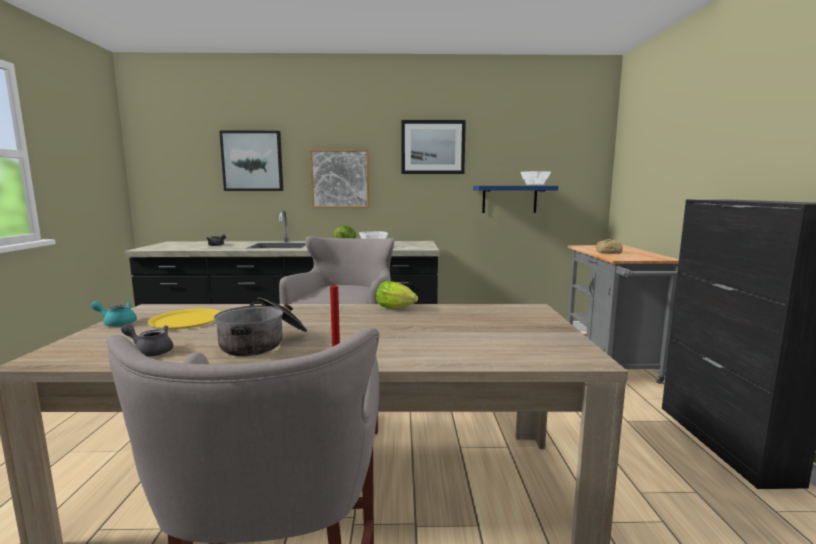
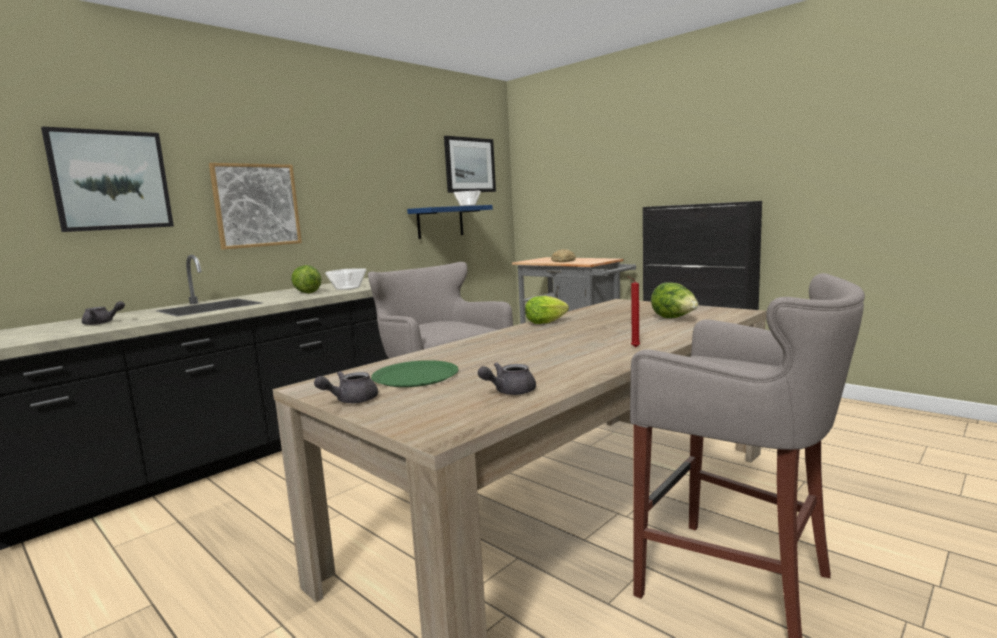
camera: 45 degrees left, 0 degrees up
turquoise teapot [90,301,137,327] -> grey teapot [314,371,378,403]
yellow plate [148,308,221,329] -> green plate [371,360,459,387]
cooking pot [214,297,307,356] -> none
picture [401,120,466,174] -> picture moved to [444,136,496,193]
none -> lettuce [651,282,699,318]

